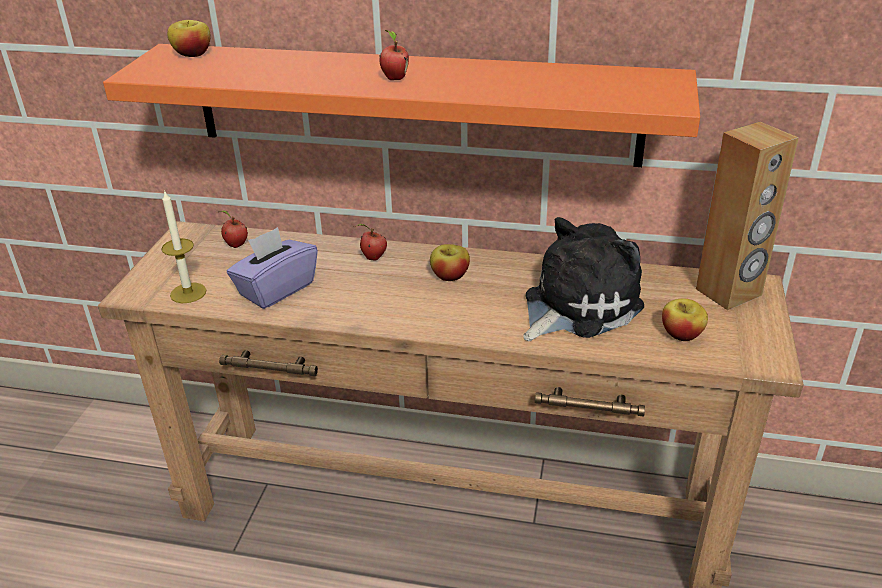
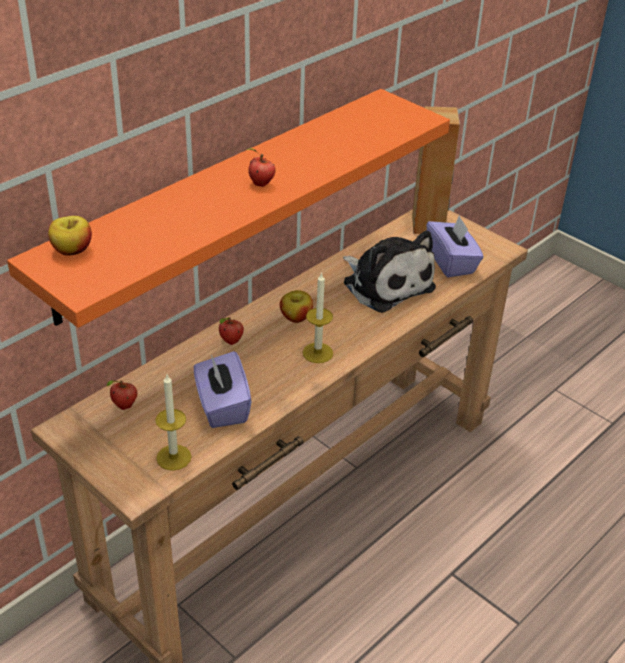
camera: 60 degrees left, 5 degrees up
plush toy [523,217,644,342] -> plush toy turned 150 degrees clockwise [343,231,436,313]
apple [662,299,708,341] -> purple tissue box [427,215,484,277]
none -> candle [303,272,333,363]

